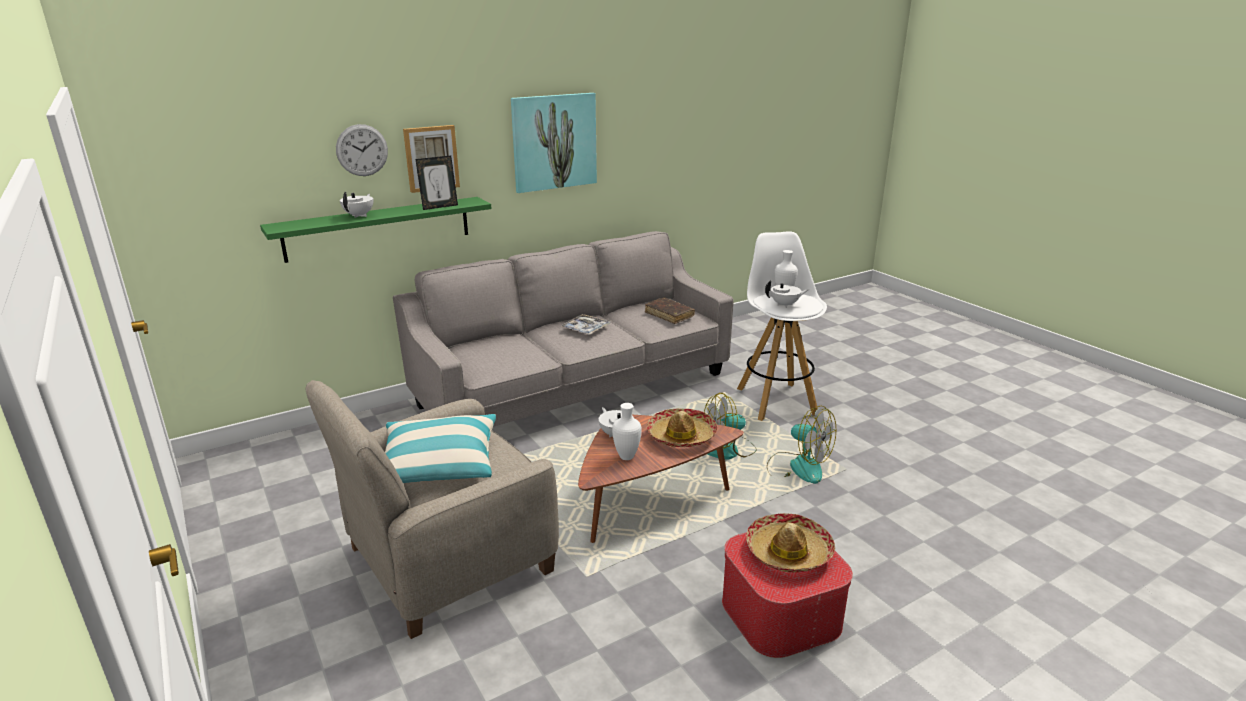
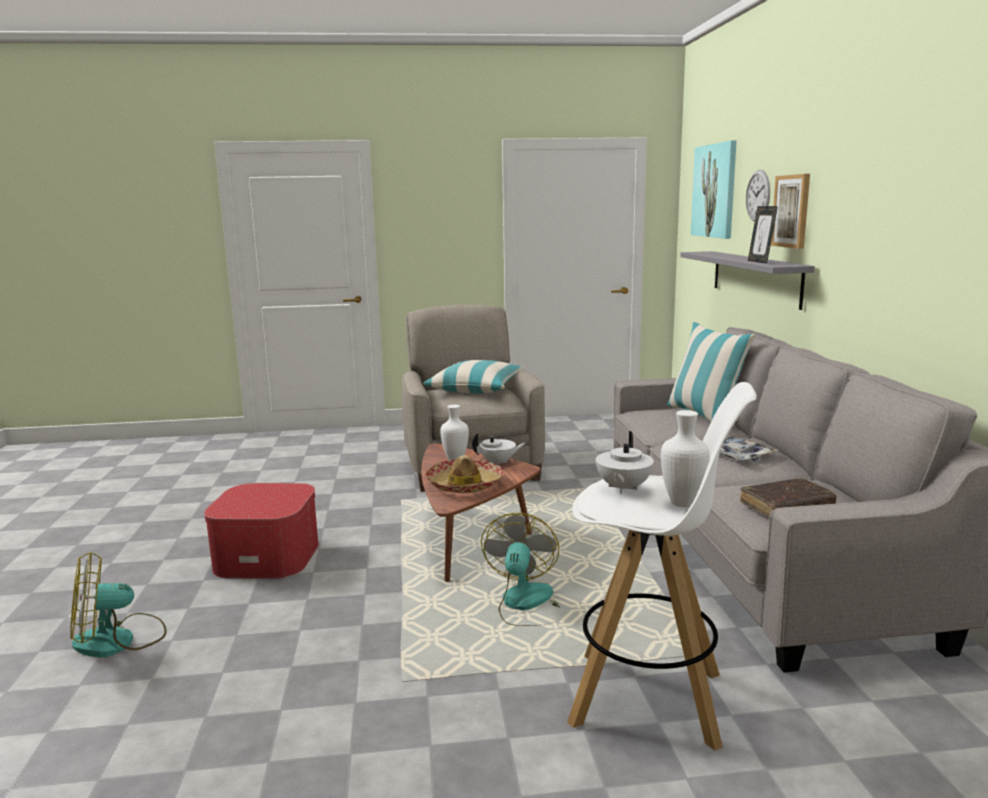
camera: 115 degrees right, 10 degrees down
green shelf [260,197,492,263] -> grey shelf [680,251,815,310]
white teapot [340,192,373,218] -> none
picture [511,93,597,193] -> picture moved to [691,140,737,239]
hat [746,513,835,572] -> none
fan [767,406,836,484] -> fan moved to [70,552,167,658]
none -> pillow [667,322,756,421]

